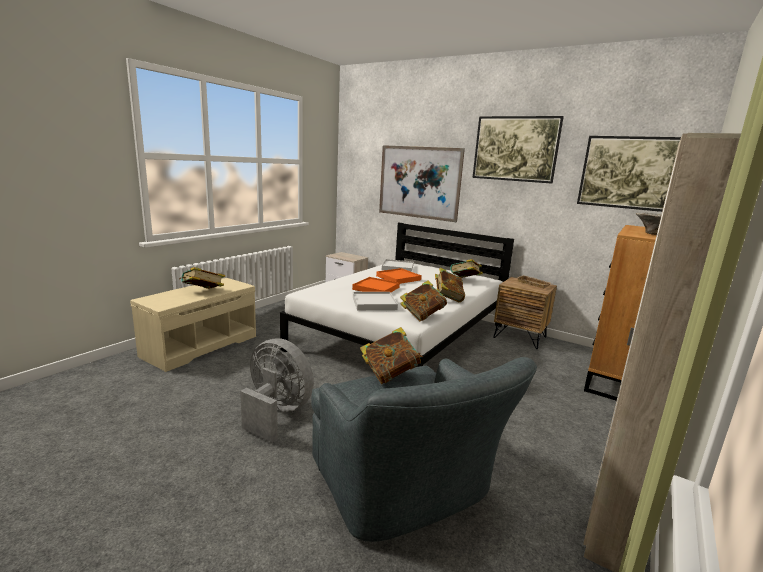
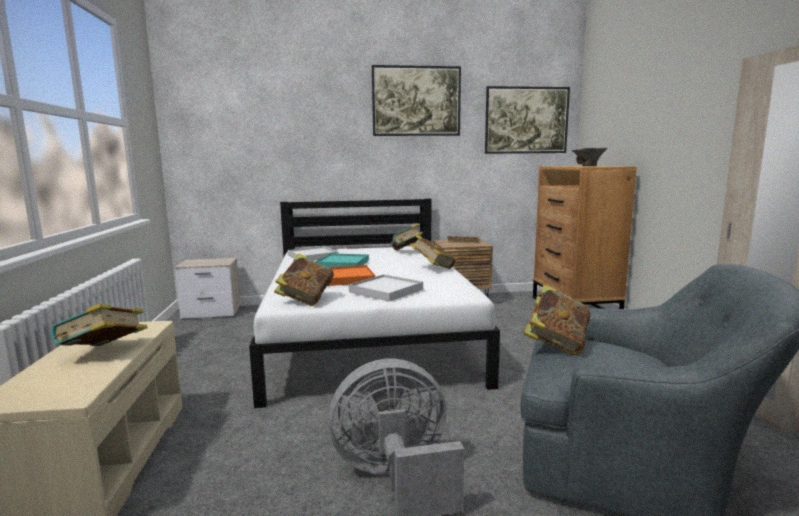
camera: 40 degrees left, 5 degrees down
orange tray [376,268,422,284] -> turquoise tray [315,253,369,267]
picture [379,145,465,222] -> none
book [400,281,447,321] -> book moved to [274,254,334,306]

